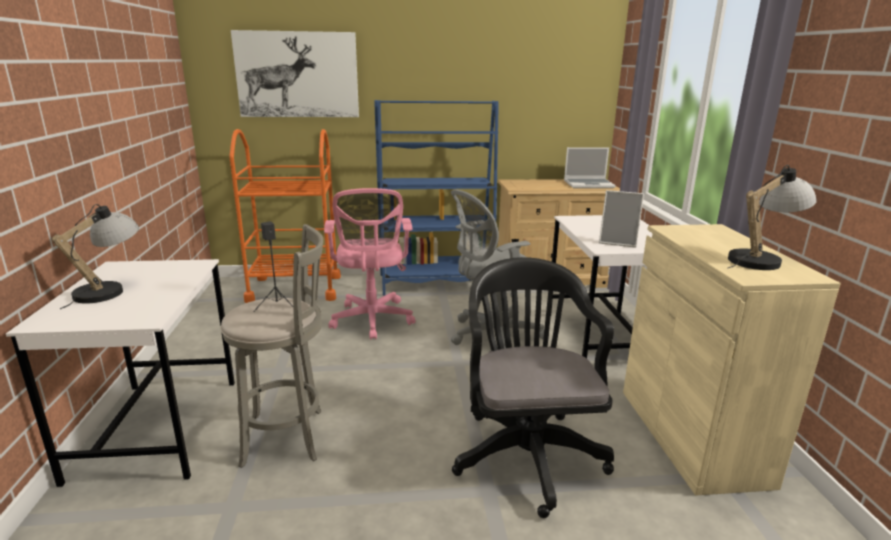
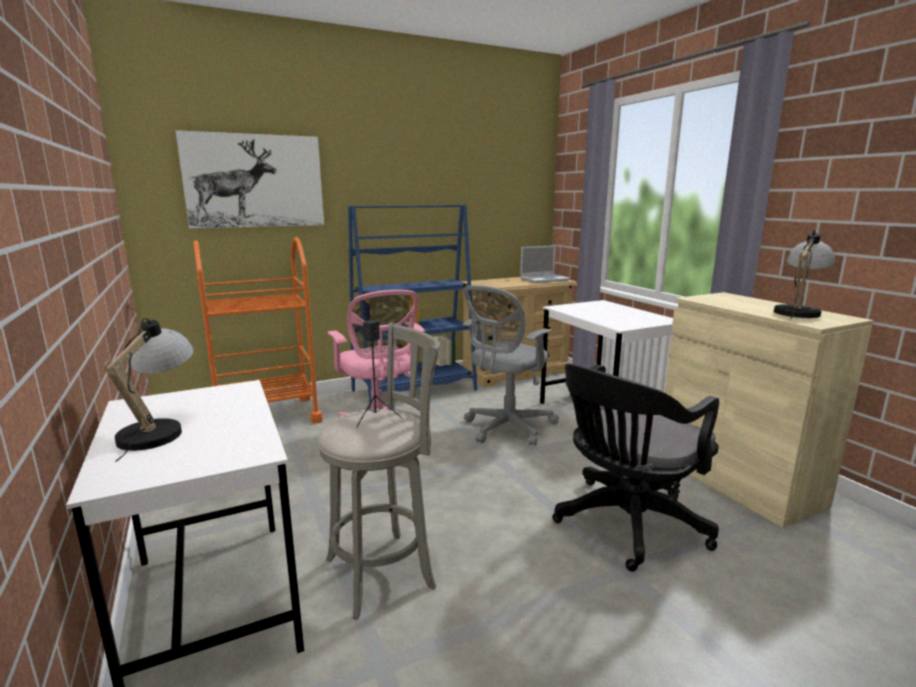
camera: 20 degrees left, 5 degrees down
black office chair [452,257,614,518] -> black office chair turned 105 degrees counterclockwise [552,364,719,572]
picture frame [599,190,644,248] -> none

